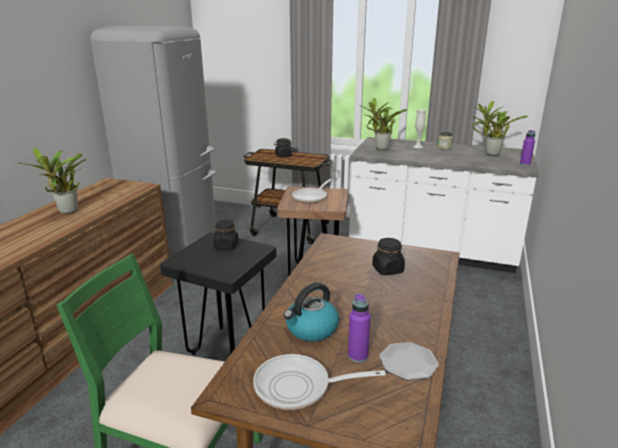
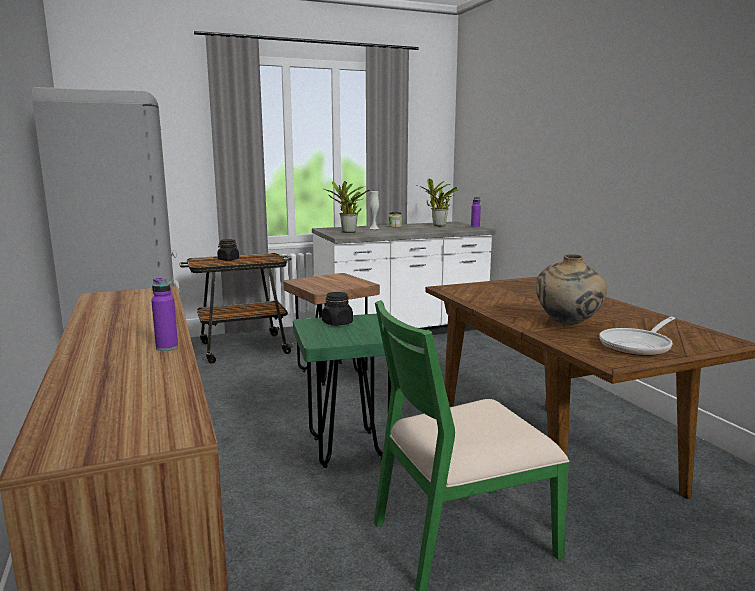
camera: 40 degrees left, 10 degrees down
potted plant [18,148,86,214] -> none
black stool [160,232,276,355] -> green stool [293,314,408,468]
kettle [284,283,339,341] -> beige vase [536,254,607,325]
frying pan [292,179,332,203] -> none
purple bottle [348,294,371,363] -> purple bottle moved to [151,278,178,351]
black jar [372,238,405,275] -> none
plate [379,342,439,380] -> none

